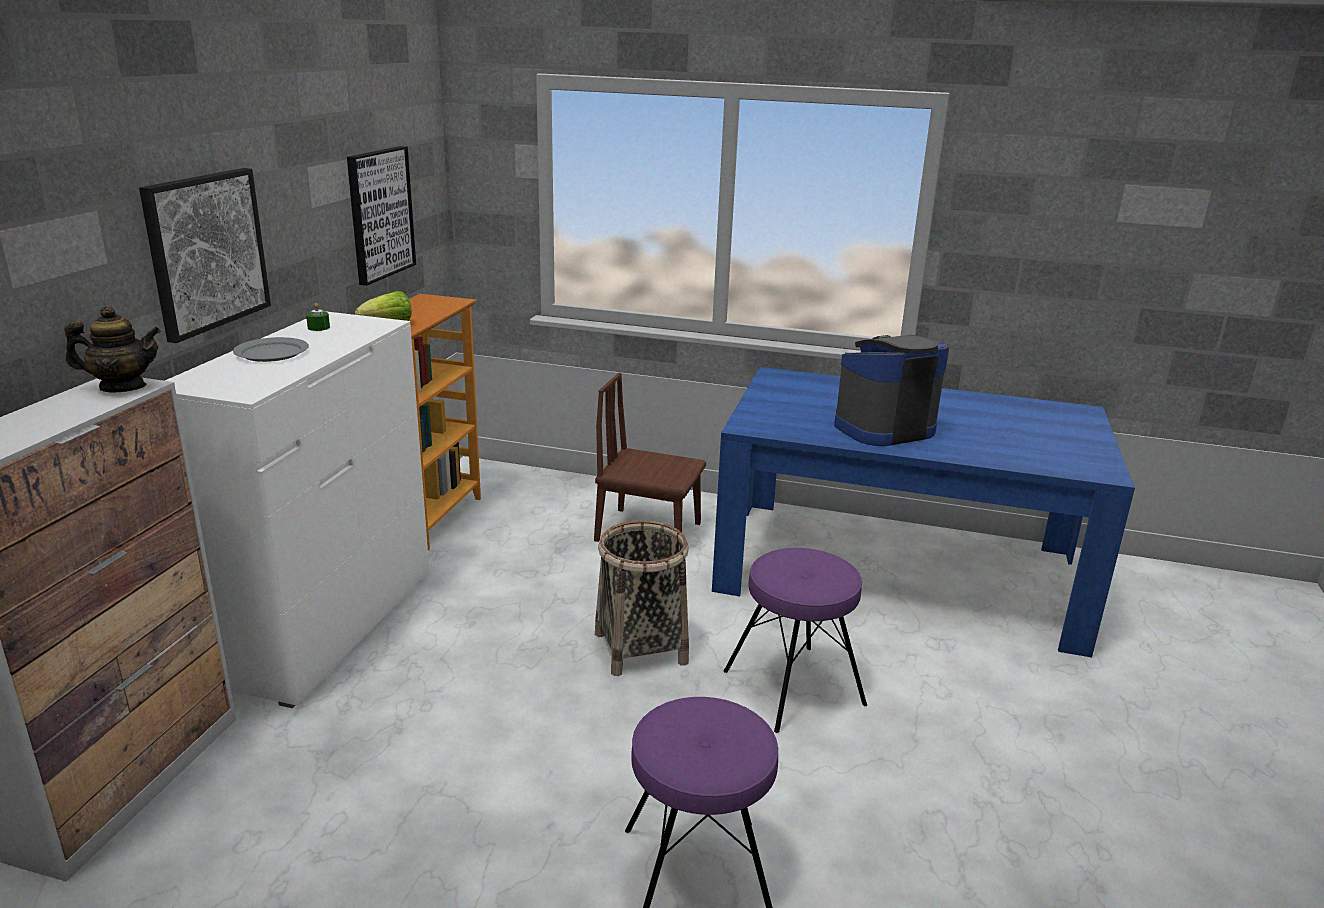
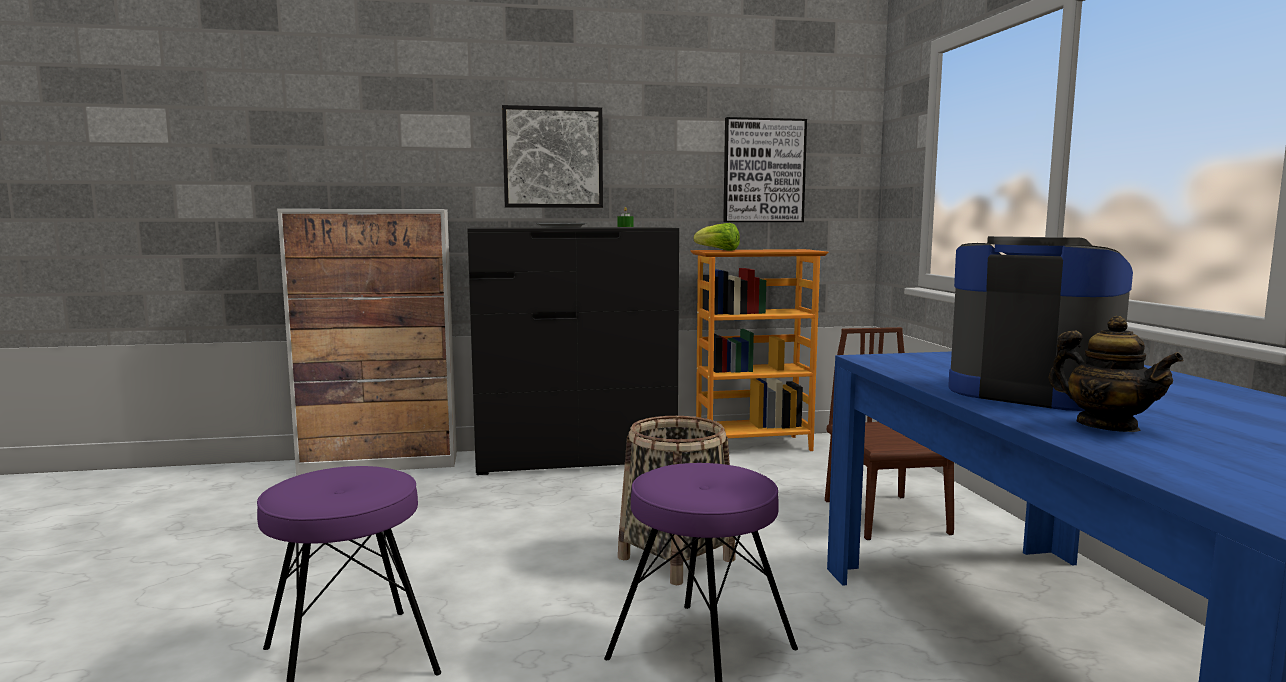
camera: 65 degrees right, 15 degrees down
teapot [64,306,161,393] -> teapot moved to [1049,316,1183,432]
white dresser [165,311,429,708] -> black dresser [467,227,679,475]

